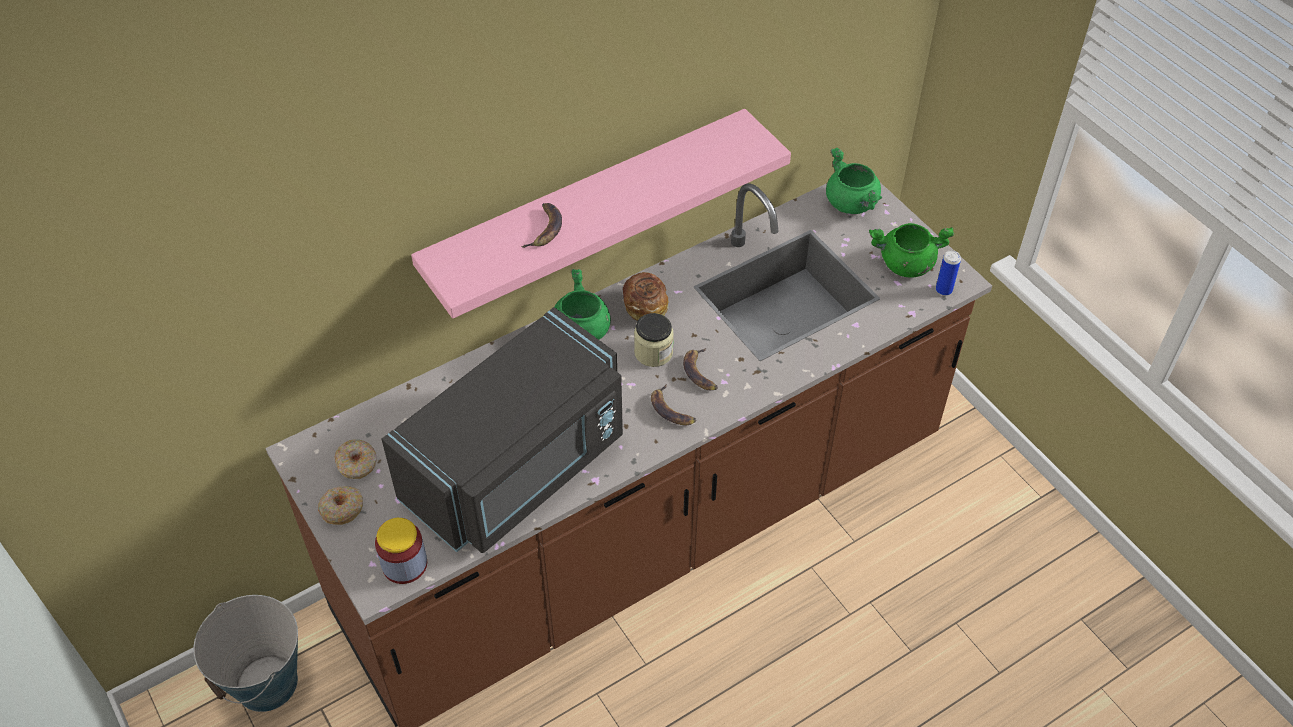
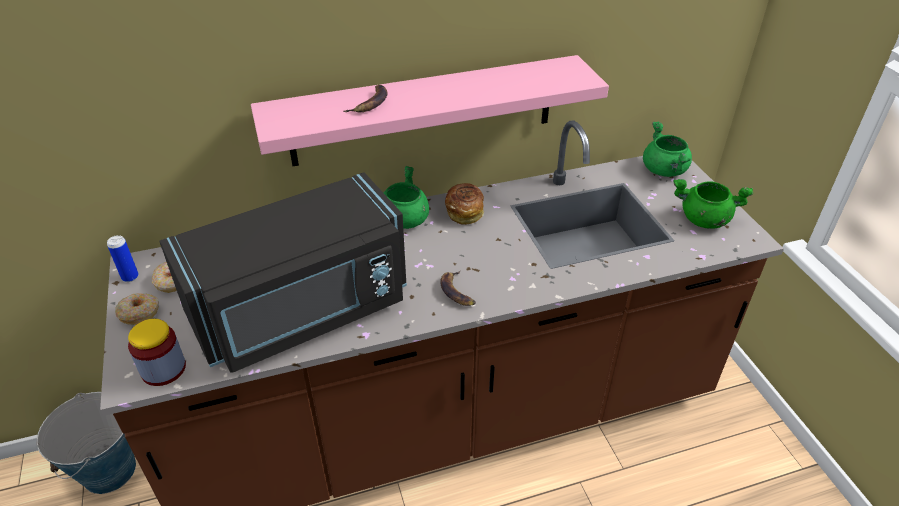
camera: 15 degrees right, 10 degrees down
jar [634,313,674,367] -> none
banana [683,348,718,390] -> none
can [936,250,961,296] -> can moved to [107,235,139,282]

